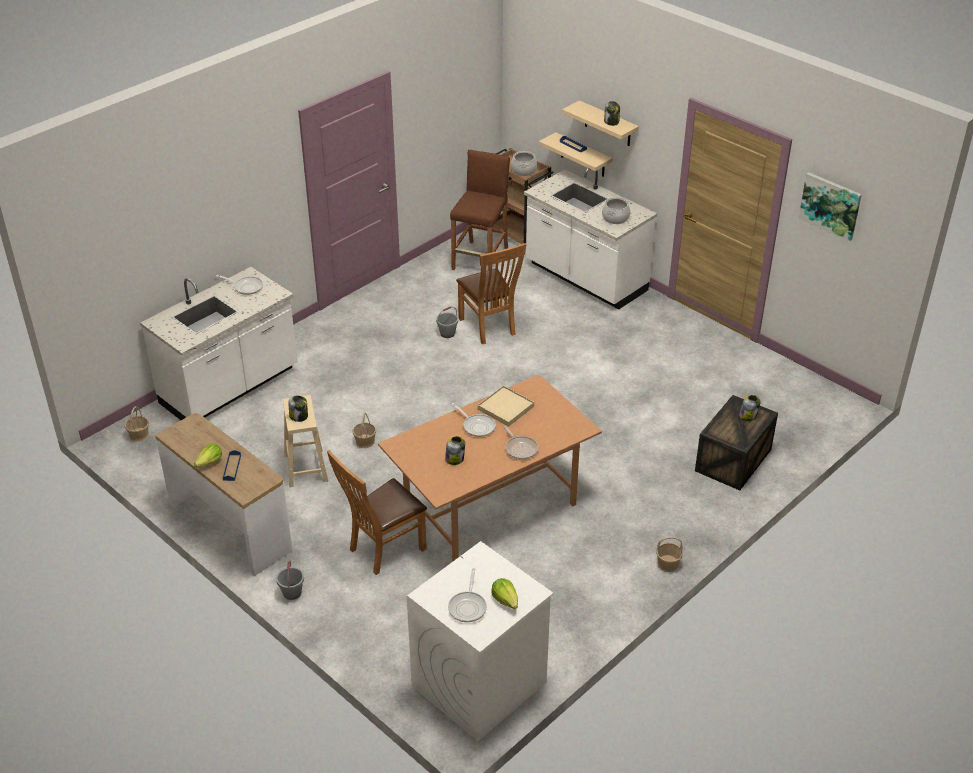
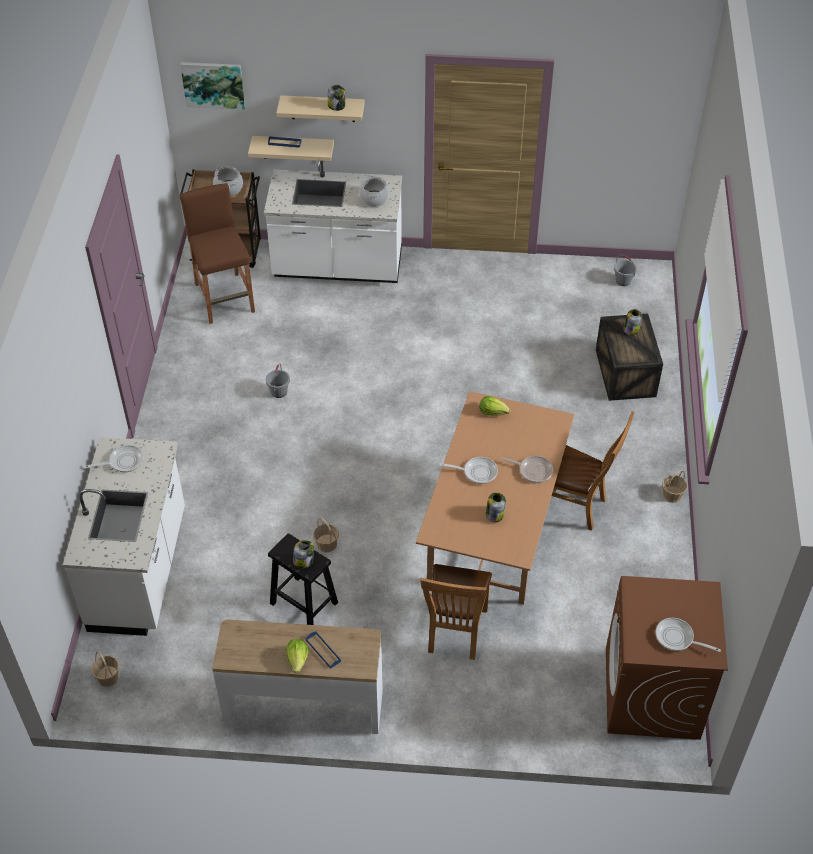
camera: 40 degrees left, 10 degrees up
grey bucket [276,560,304,600] -> grey bucket moved to [614,255,637,286]
beige stool [283,395,328,487] -> black stool [268,533,338,625]
white washing machine [407,541,553,741] -> brown washing machine [606,576,728,740]
frying pan [448,568,487,622] -> frying pan turned 150 degrees clockwise [655,618,721,652]
brown chair [456,243,526,344] -> brown chair moved to [552,411,635,531]
beige tray [478,385,534,427] -> none
lettuce [492,578,518,609] -> lettuce moved to [479,396,510,416]
picture [799,172,862,241] -> picture moved to [180,62,245,110]

